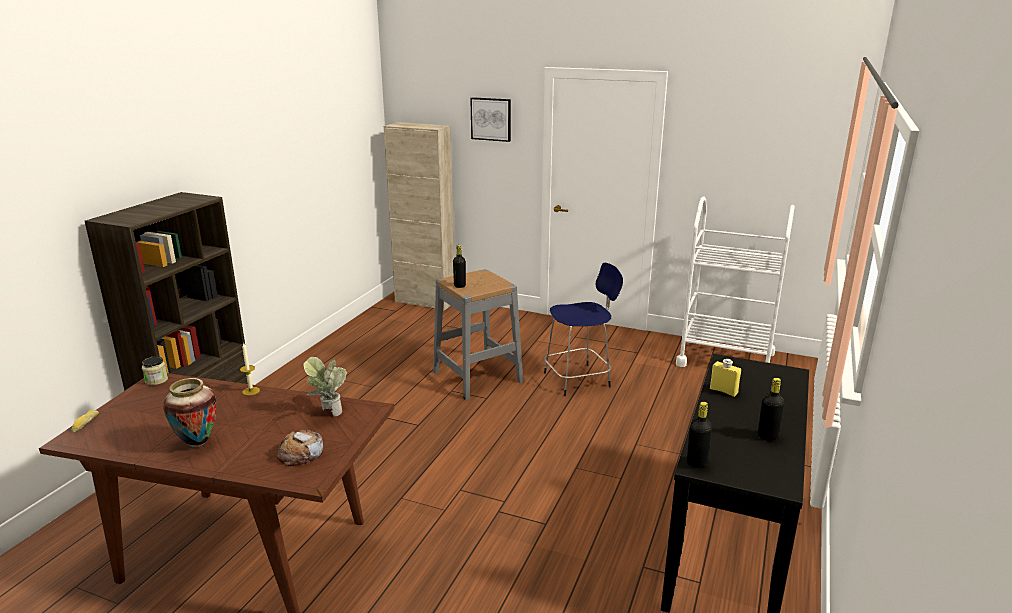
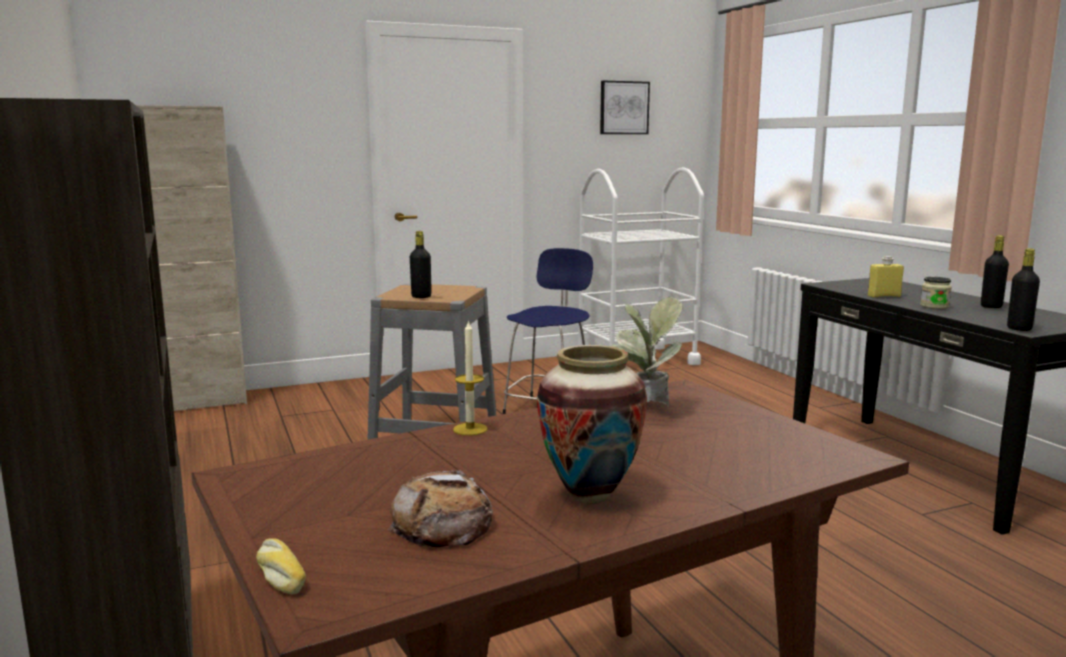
camera: 45 degrees left, 10 degrees down
jar [142,356,168,385] -> jar moved to [920,277,952,309]
bread [277,430,323,466] -> bread moved to [388,470,493,547]
picture [470,97,511,142] -> picture moved to [600,81,650,134]

